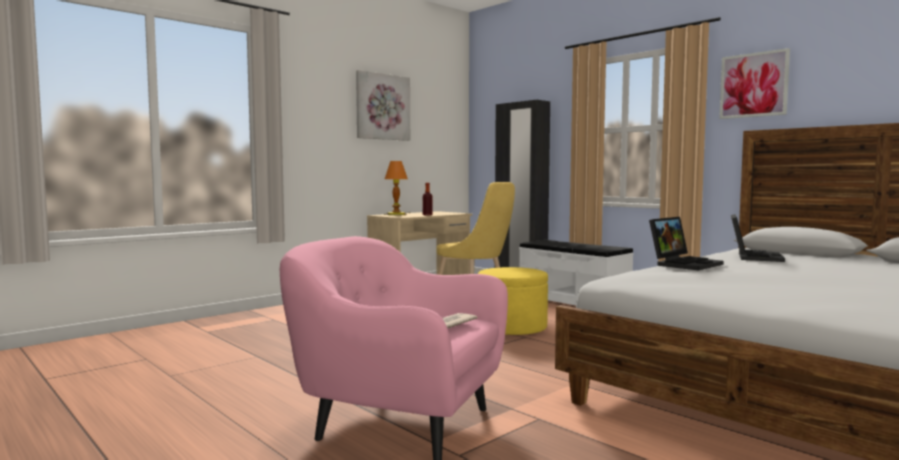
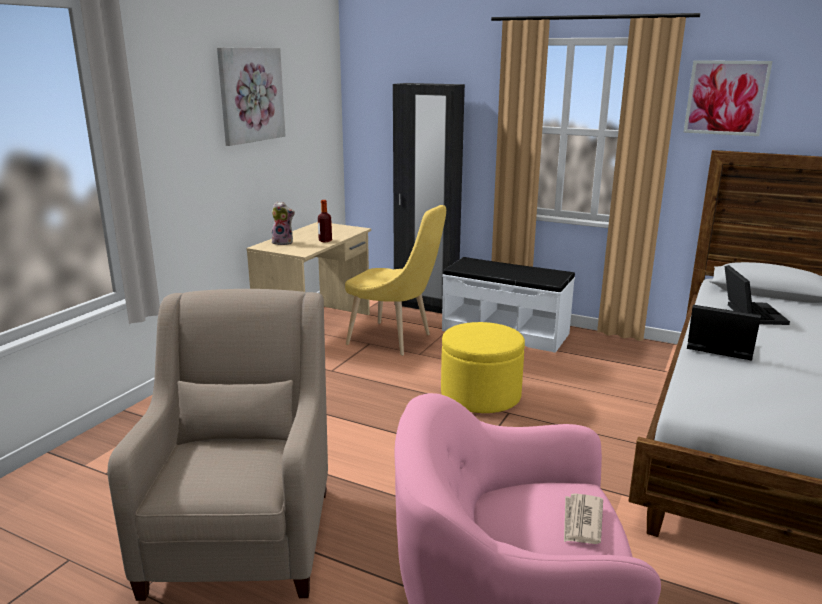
camera: 20 degrees left, 15 degrees up
table lamp [384,161,411,216] -> plush toy [271,202,295,245]
laptop [649,217,724,271] -> laptop turned 90 degrees counterclockwise [687,305,761,361]
none -> beige armchair [108,289,328,601]

